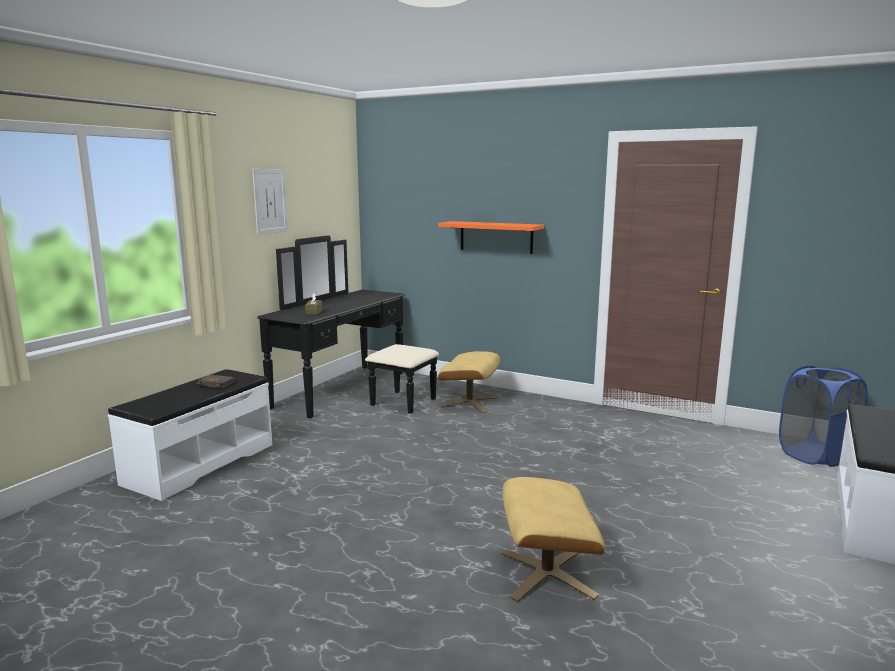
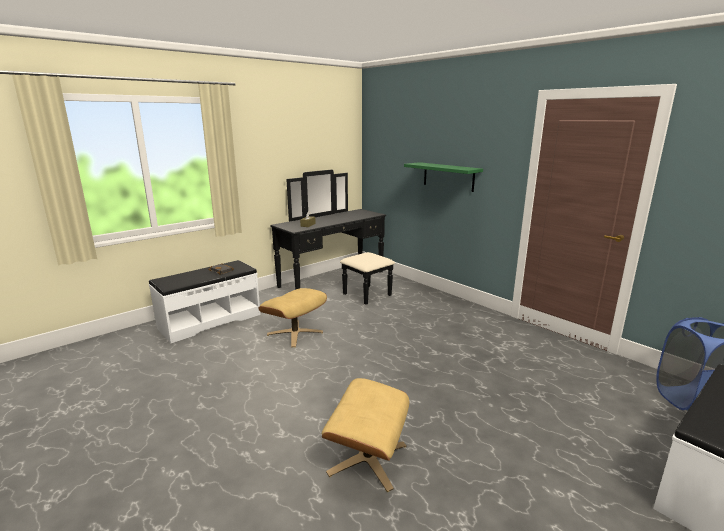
camera: 20 degrees right, 5 degrees up
picture [252,169,288,234] -> none
orange shelf [438,221,544,254] -> green shelf [404,162,483,192]
beige ottoman [438,351,500,413] -> beige ottoman moved to [258,288,327,347]

